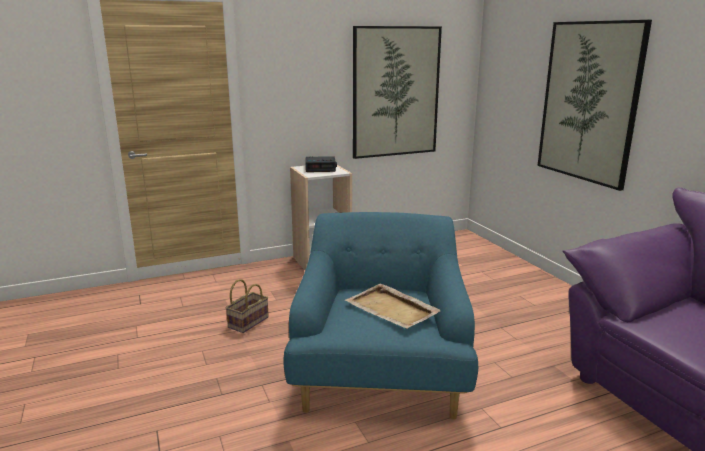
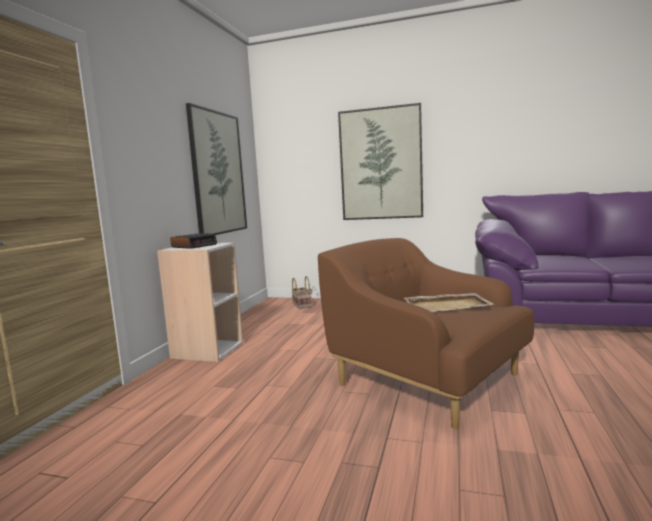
camera: 50 degrees left, 10 degrees down
basket [225,279,269,333] -> basket moved to [291,276,312,309]
blue armchair [283,212,478,420] -> brown armchair [318,238,534,429]

